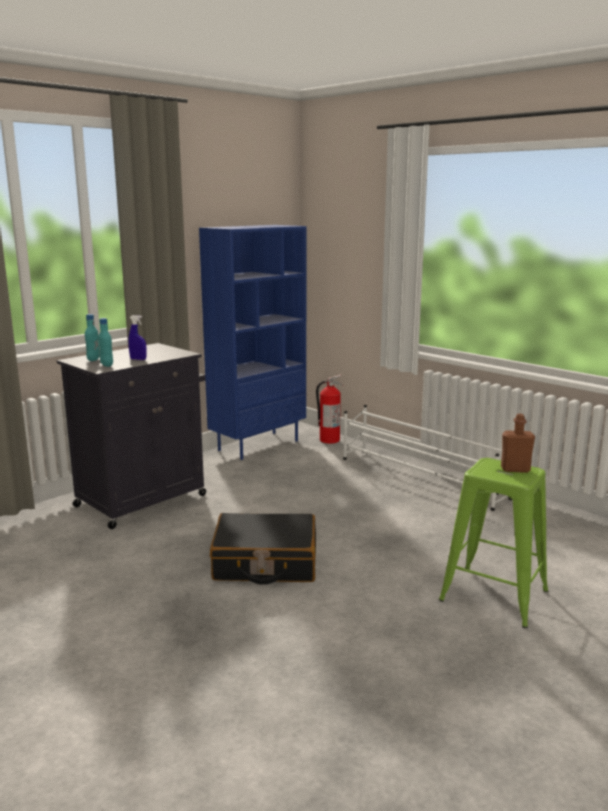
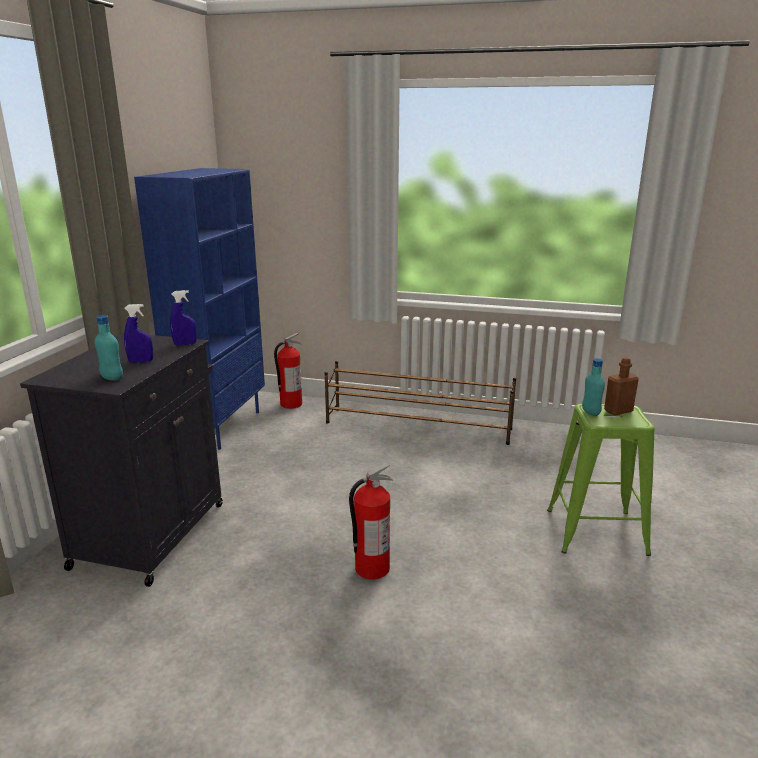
camera: 30 degrees left, 5 degrees up
turquoise bottle [85,314,100,361] -> turquoise bottle moved to [582,358,605,416]
black suitcase [210,513,316,585] -> fire extinguisher [349,462,393,580]
white shoe rack [343,405,514,511] -> brown shoe rack [325,361,516,445]
none -> blue spray bottle [170,290,197,345]

